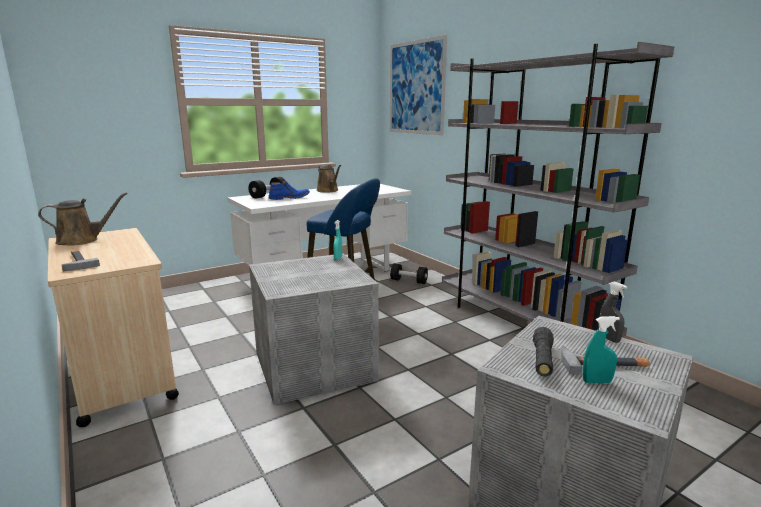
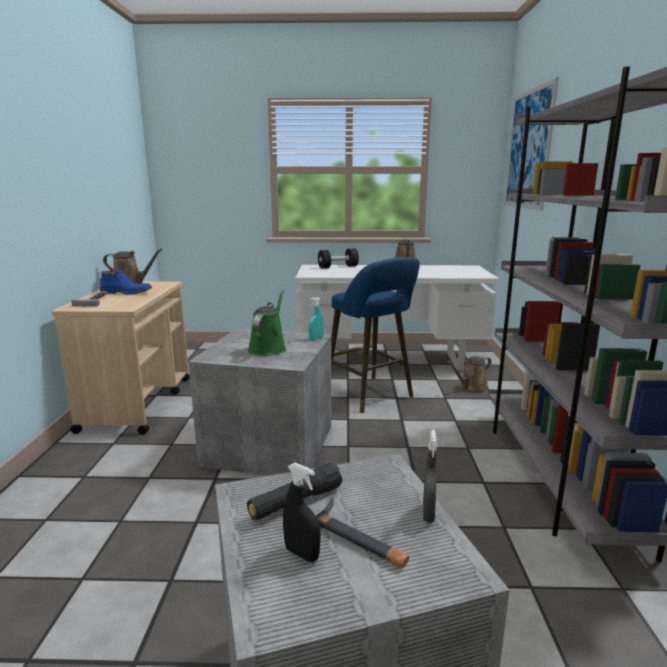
camera: 35 degrees right, 0 degrees up
blue boot [269,181,310,200] -> blue boot moved to [100,270,152,295]
black dumbbell [390,264,428,284] -> brown watering can [447,356,492,392]
turquoise spray bottle [582,316,620,383] -> black spray bottle [283,463,321,562]
none -> green watering can [248,290,286,356]

